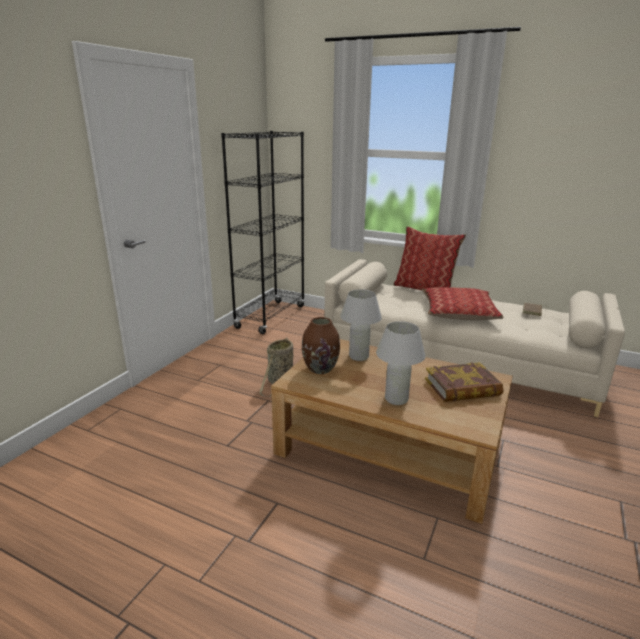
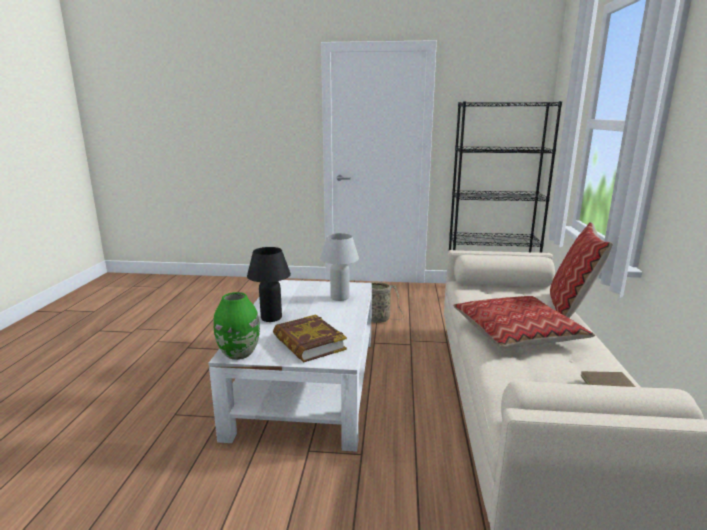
camera: 70 degrees right, 5 degrees down
brown coffee table [271,339,513,524] -> white coffee table [209,280,372,452]
brown vase [302,317,340,374] -> none
white table lamp [376,321,425,405] -> black table lamp [247,247,291,322]
none -> green vase [213,292,260,360]

